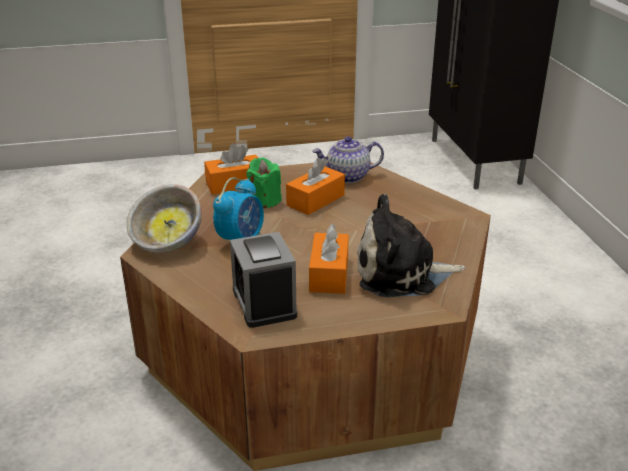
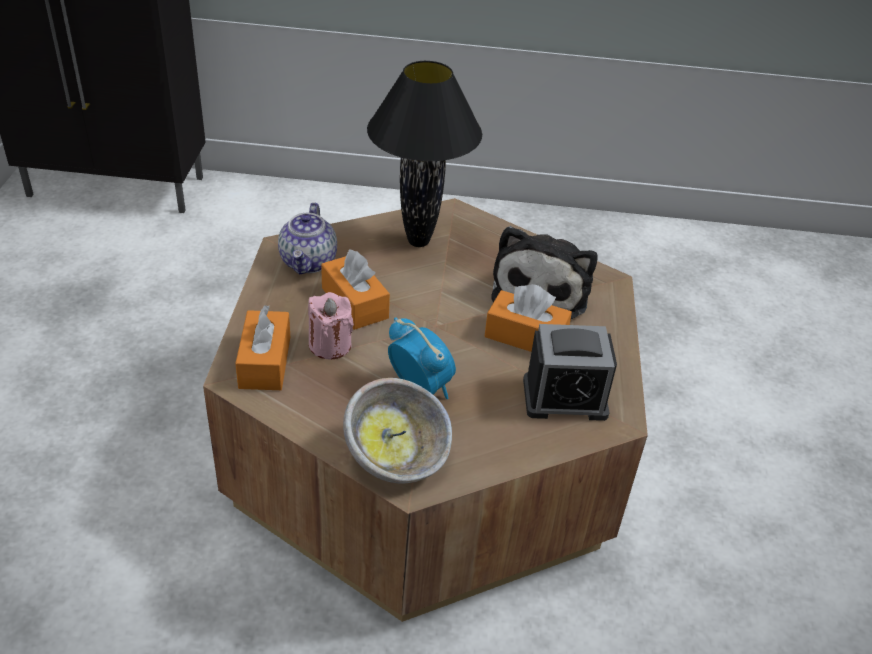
camera: 75 degrees left, 10 degrees up
green candle [247,157,282,208] -> pink candle [308,292,354,359]
none -> black table lamp [367,61,482,247]

